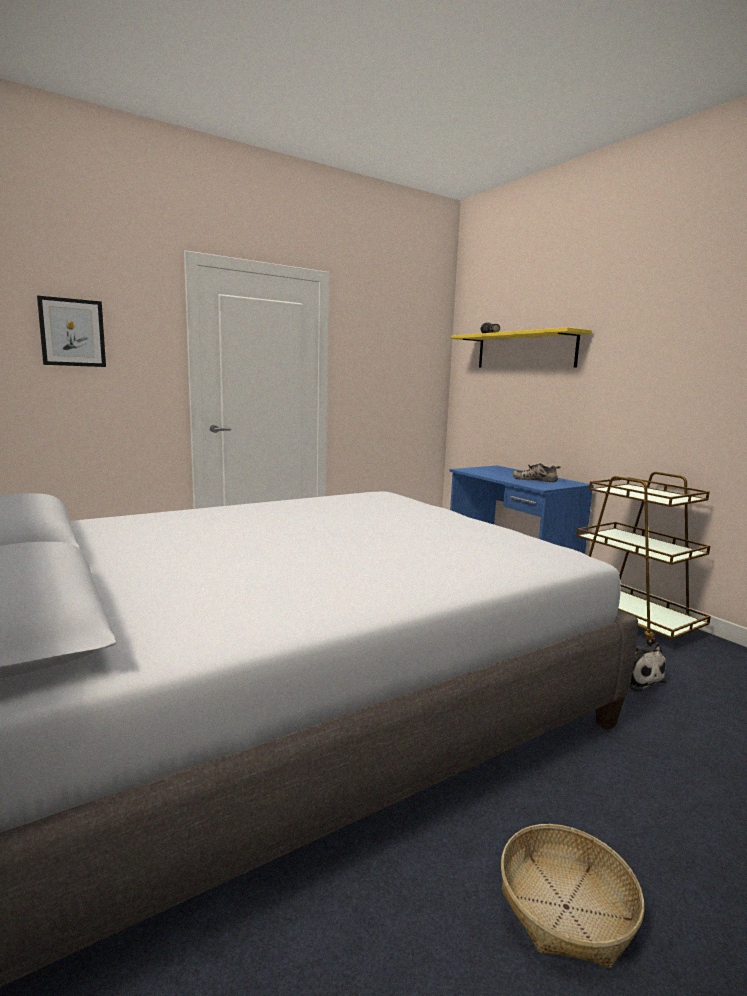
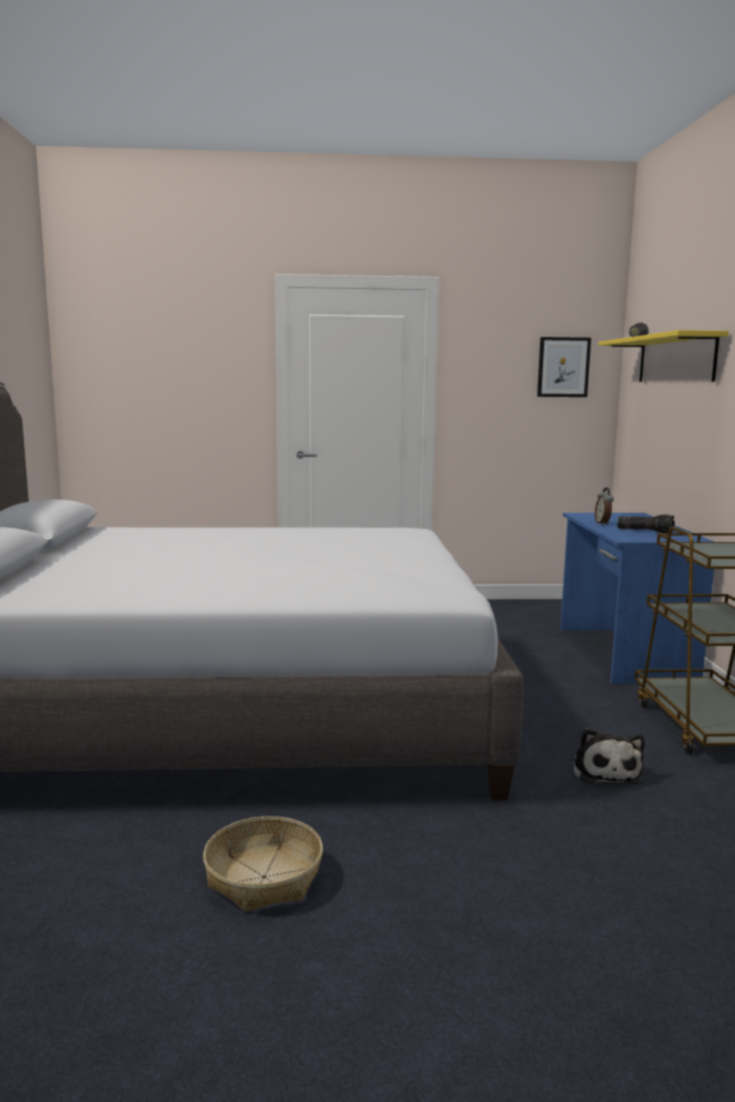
camera: 30 degrees right, 0 degrees up
picture [37,296,106,367] -> picture moved to [537,337,591,397]
shoe [513,463,561,482] -> flashlight [617,514,674,533]
none -> alarm clock [595,487,614,525]

